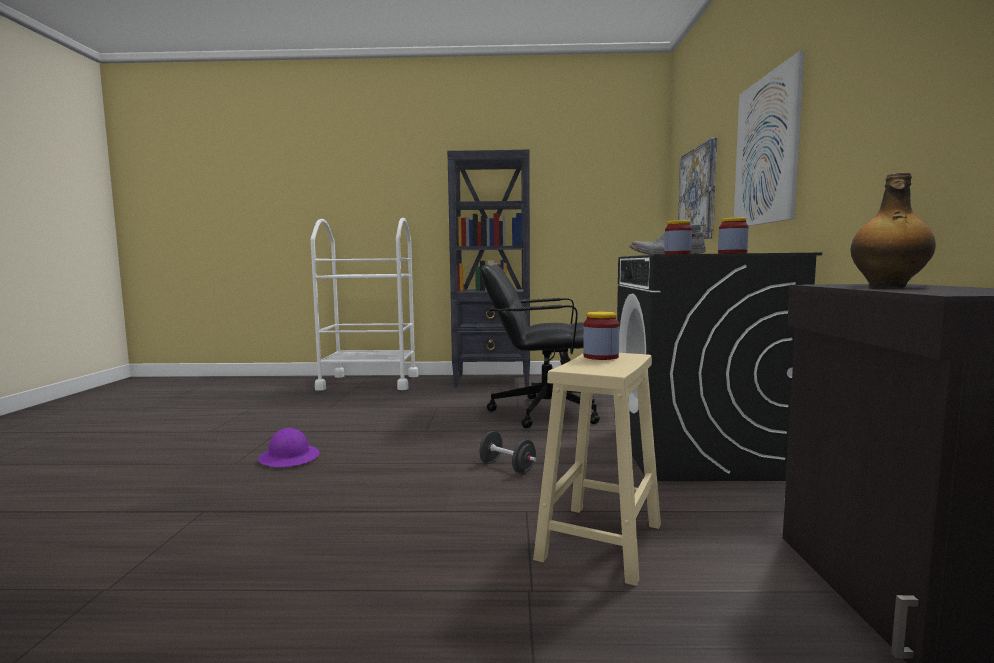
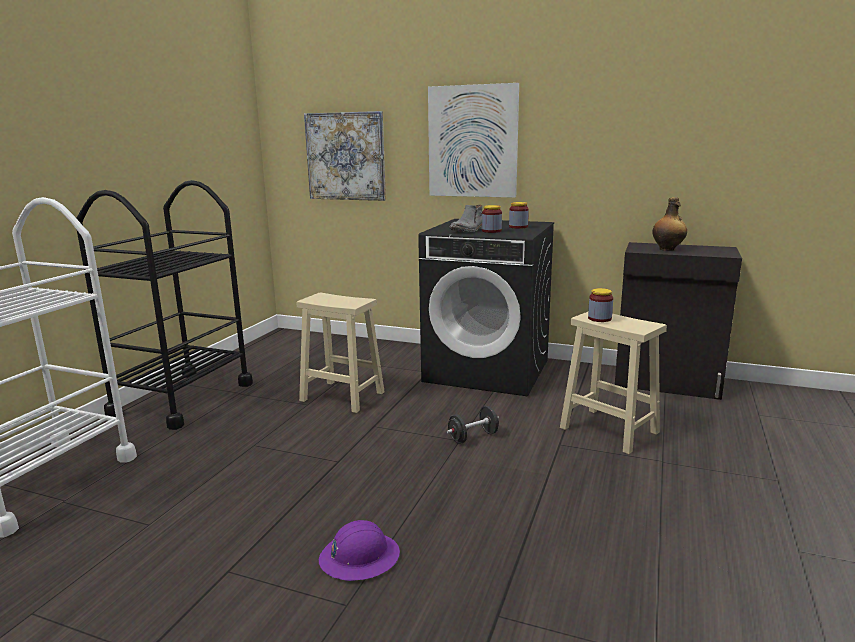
camera: 70 degrees left, 10 degrees up
black bookcase [447,149,530,388] -> black cart [76,180,253,430]
black office chair [481,264,600,428] -> beige stool [297,293,385,413]

